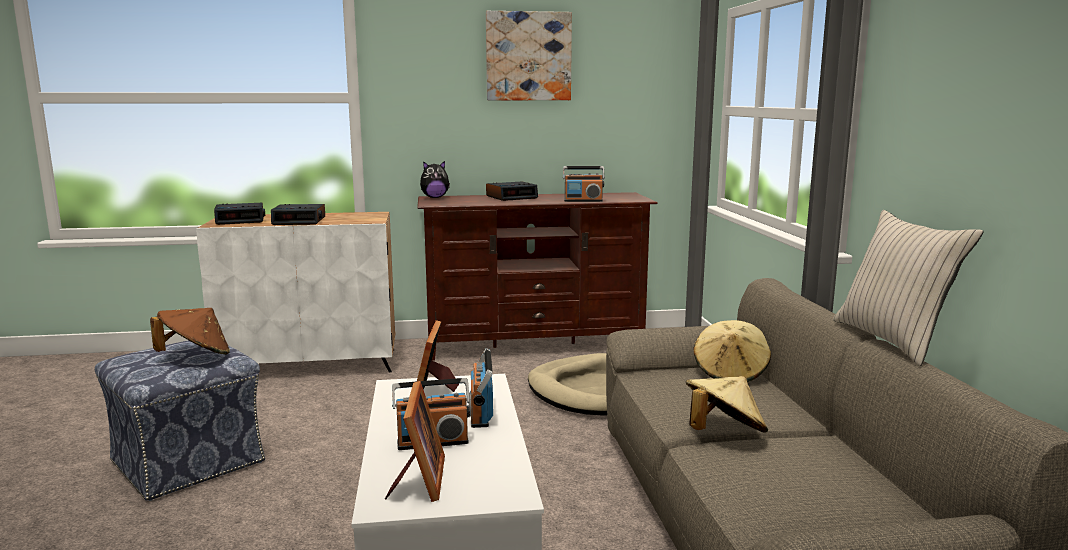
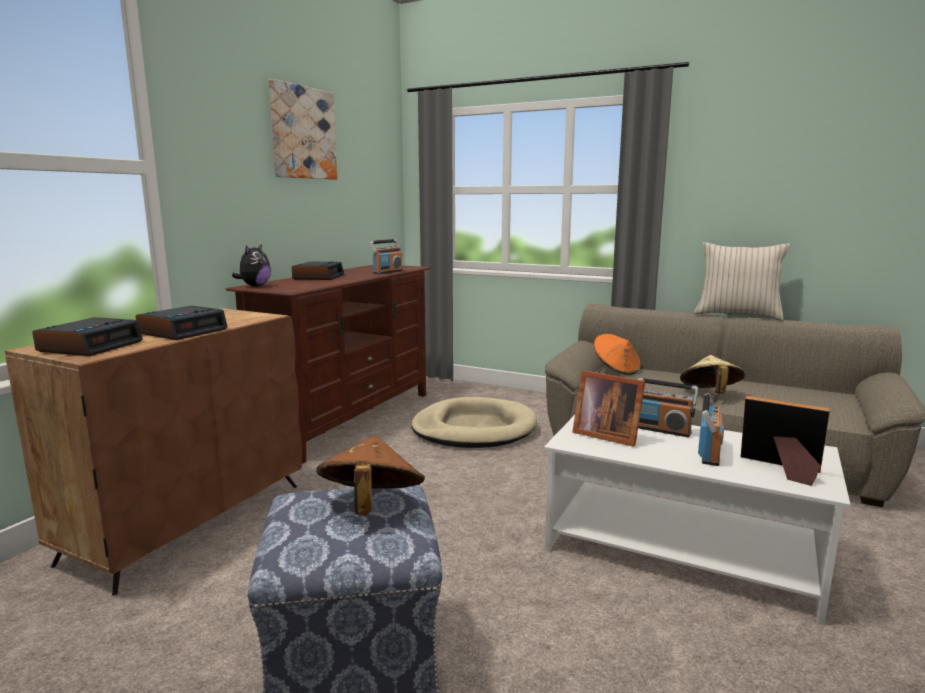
camera: 55 degrees left, 0 degrees up
white cabinet [196,212,395,372] -> brown cabinet [5,308,302,596]
beige hat [693,320,771,382] -> orange hat [594,334,641,375]

